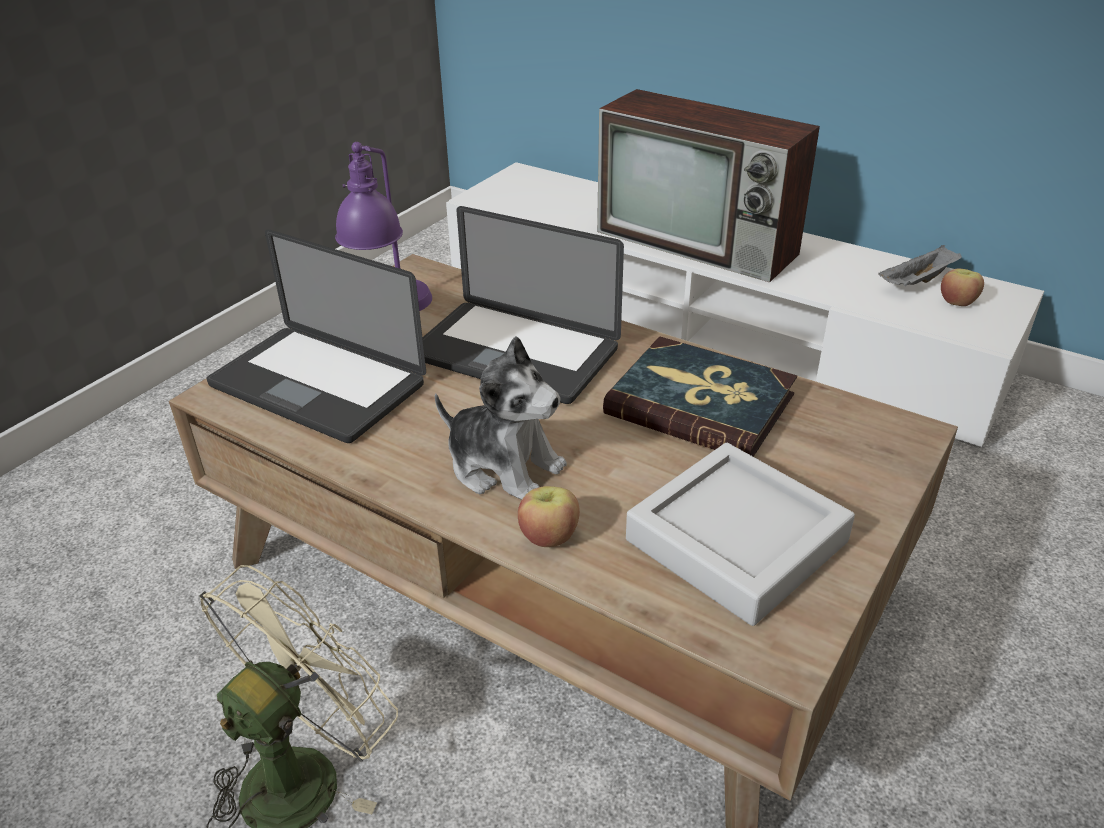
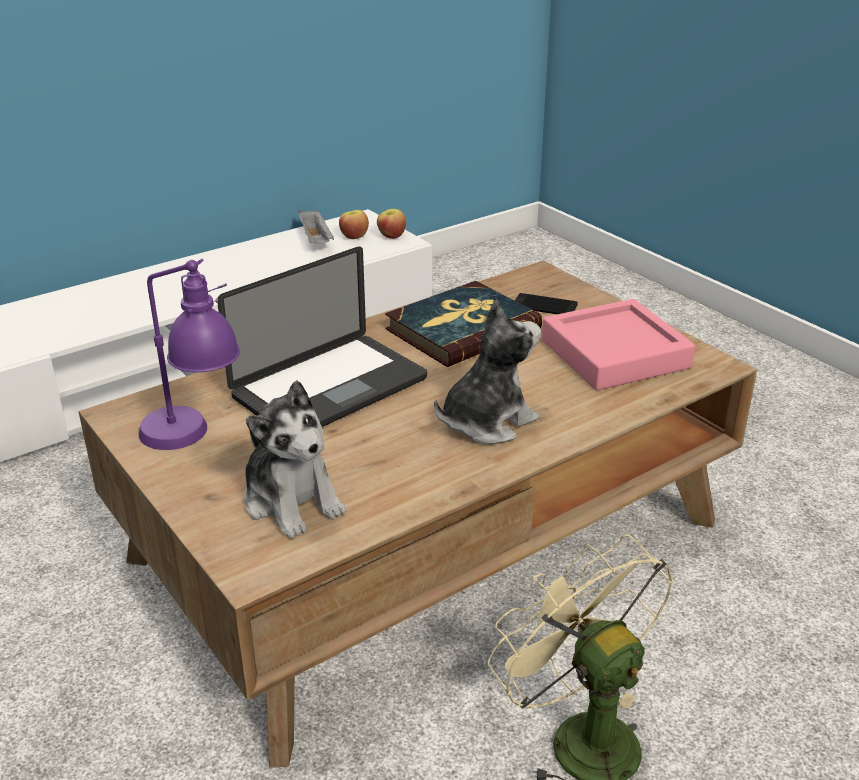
camera: 70 degrees left, 5 degrees down
laptop [206,229,426,443] -> plush toy [244,380,346,539]
apple [518,486,580,547] -> apple moved to [377,209,406,239]
television [597,89,820,282] -> none
grey tray [626,443,855,626] -> pink tray [542,299,695,390]
none -> phone [515,293,578,314]

